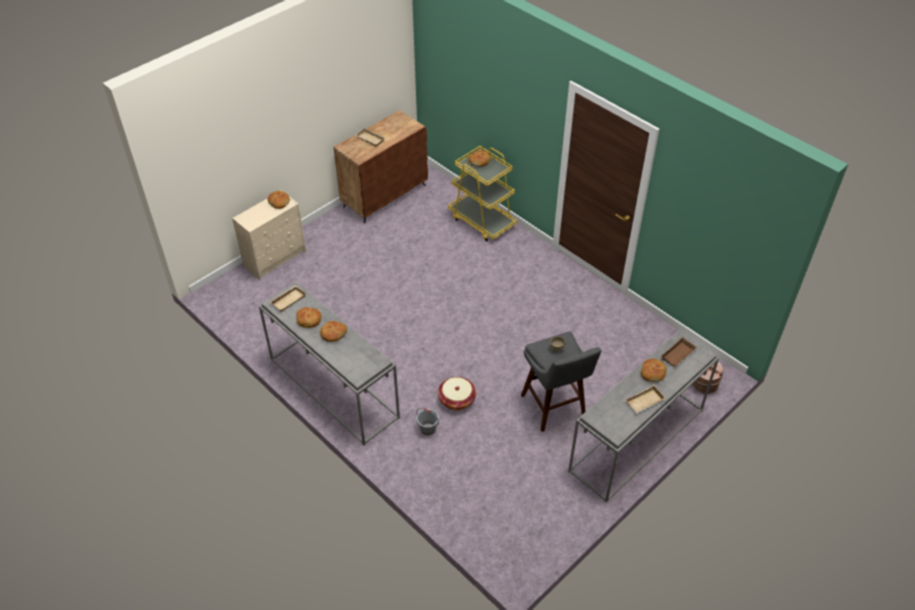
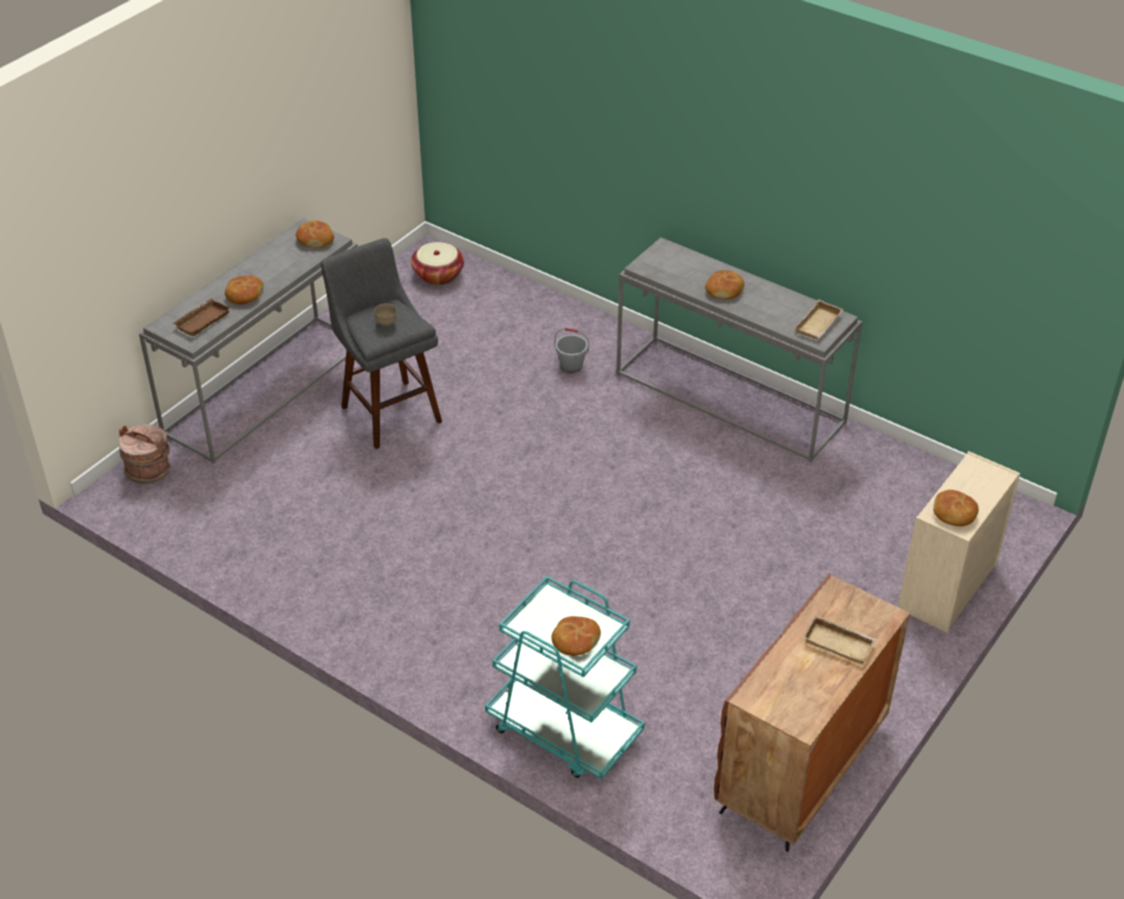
camera: 170 degrees right, 5 degrees down
bread [296,307,321,328] -> bread moved to [296,221,334,248]
basket [438,377,476,410] -> basket moved to [411,242,464,285]
yellow cart [448,146,517,242] -> turquoise cart [485,576,645,779]
beige tray [625,385,666,413] -> none

